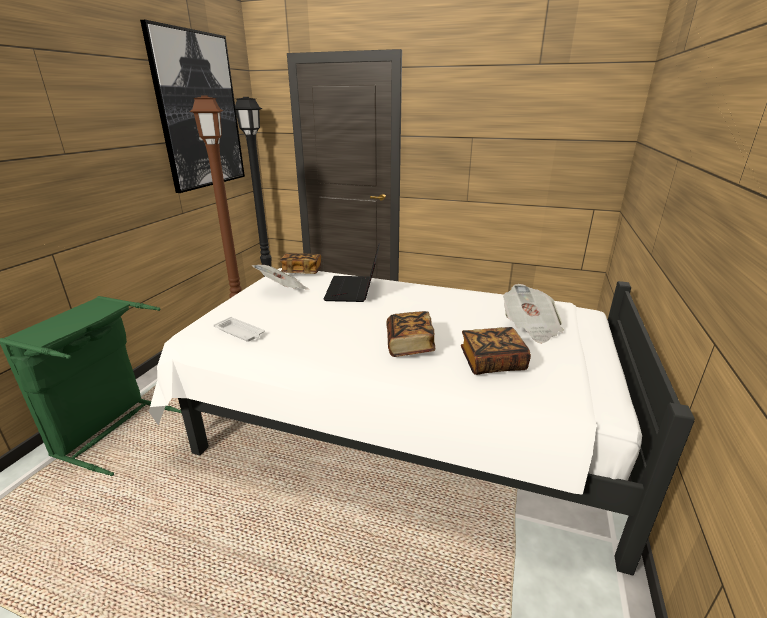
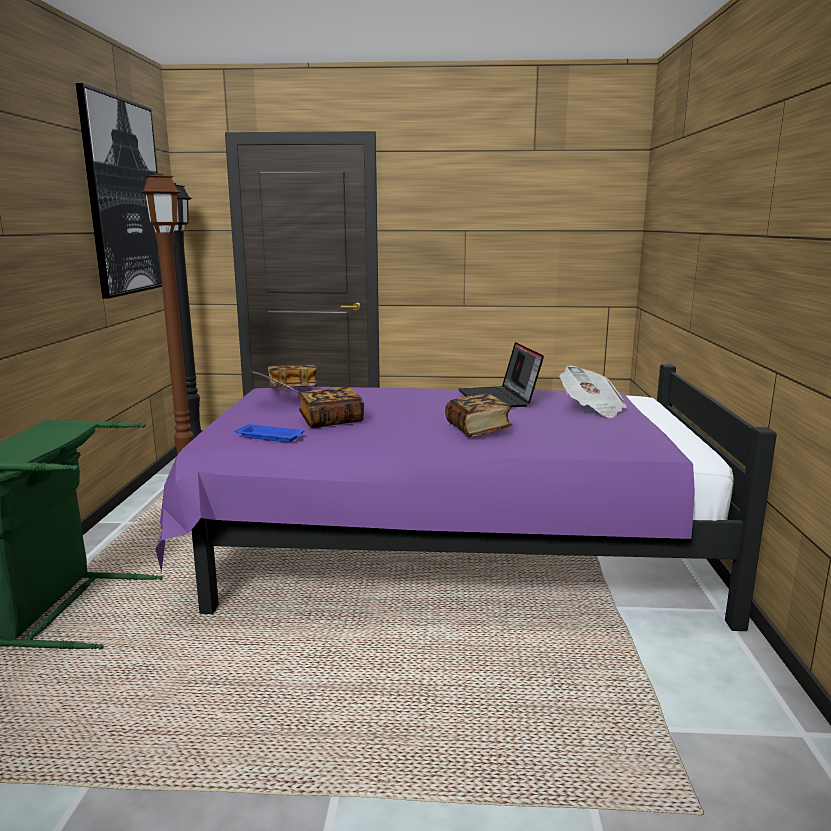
camera: 15 degrees left, 10 degrees down
white bed [148,268,695,575] -> purple bed [156,364,777,631]
white tray [214,317,265,342] -> blue tray [235,424,304,442]
laptop [323,243,380,302] -> laptop moved to [459,342,544,407]
book [461,327,531,375] -> book moved to [298,387,364,428]

